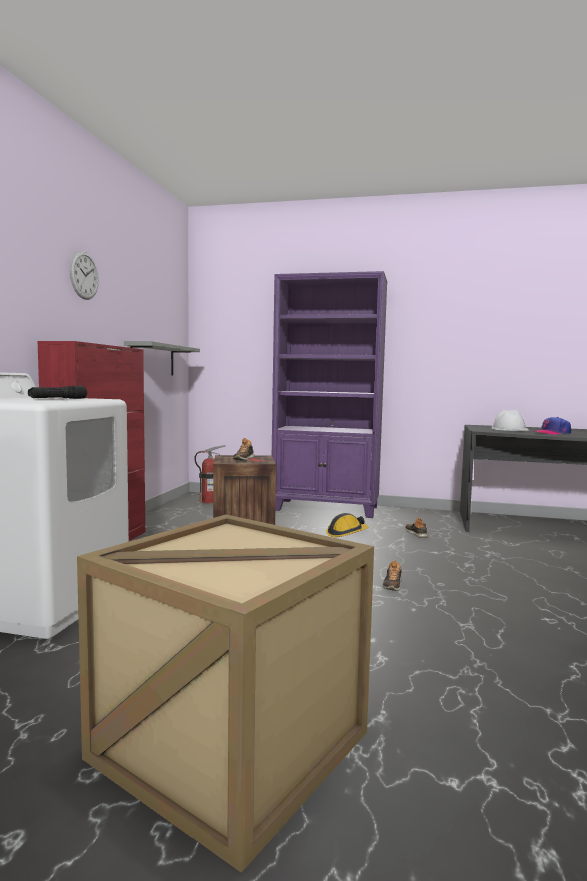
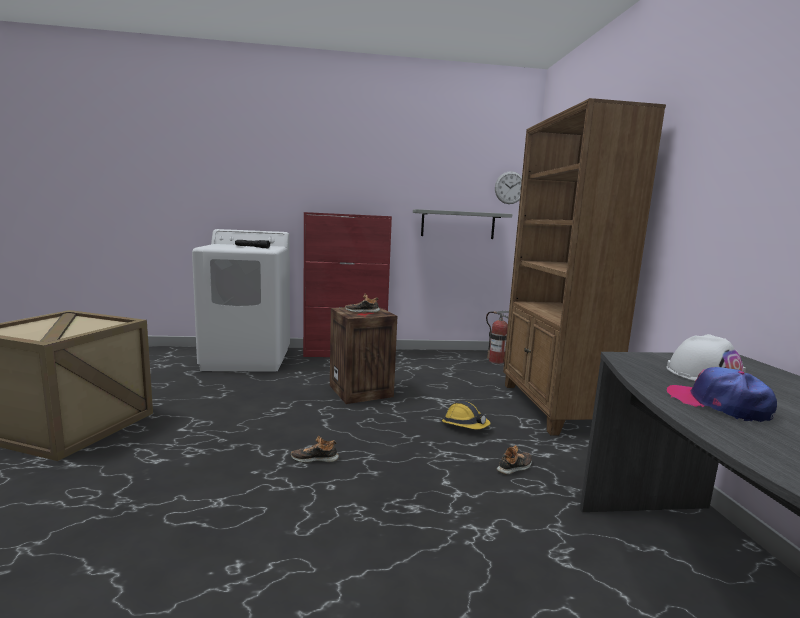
camera: 70 degrees right, 5 degrees up
wall clock [70,251,99,300] -> wall clock moved to [495,171,522,204]
purple bookcase [272,271,387,518] -> brown bookcase [503,98,666,435]

